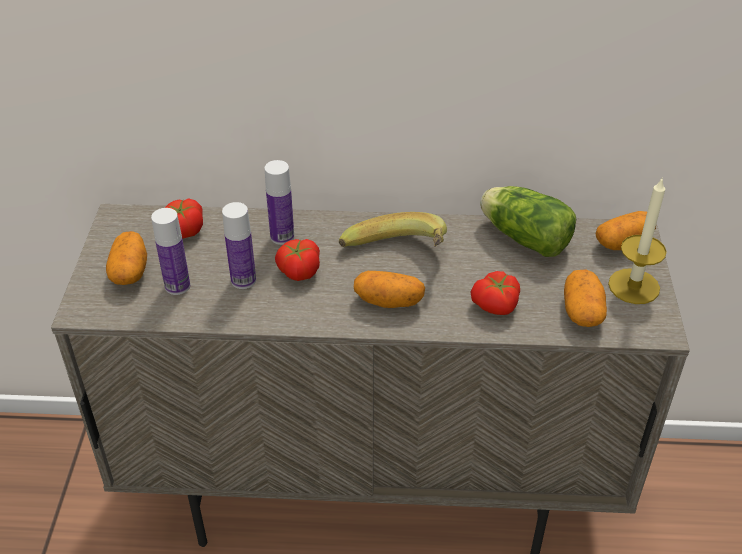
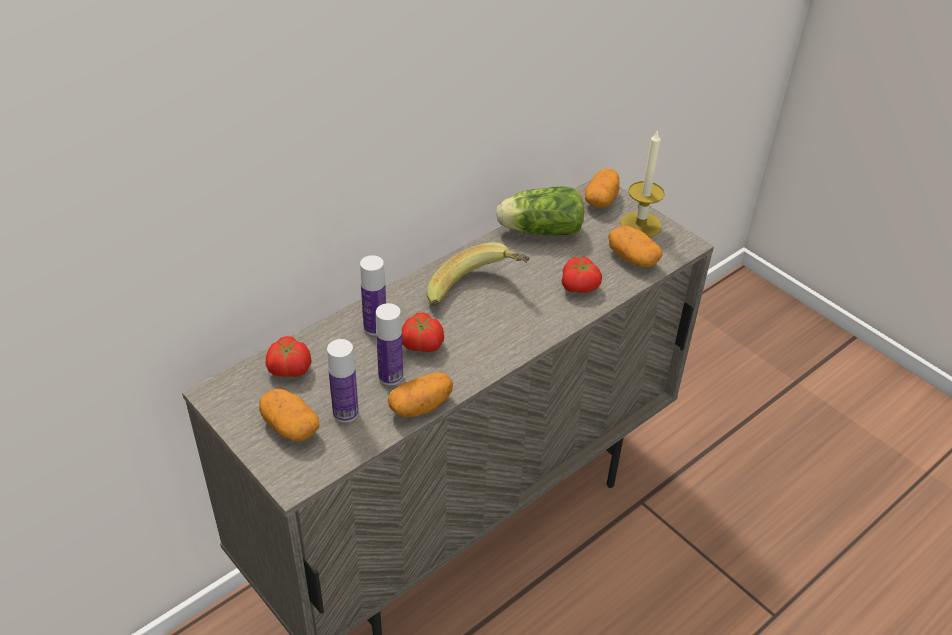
camera: 45 degrees left, 0 degrees up
potato [354,271,425,308] -> potato moved to [388,372,453,417]

